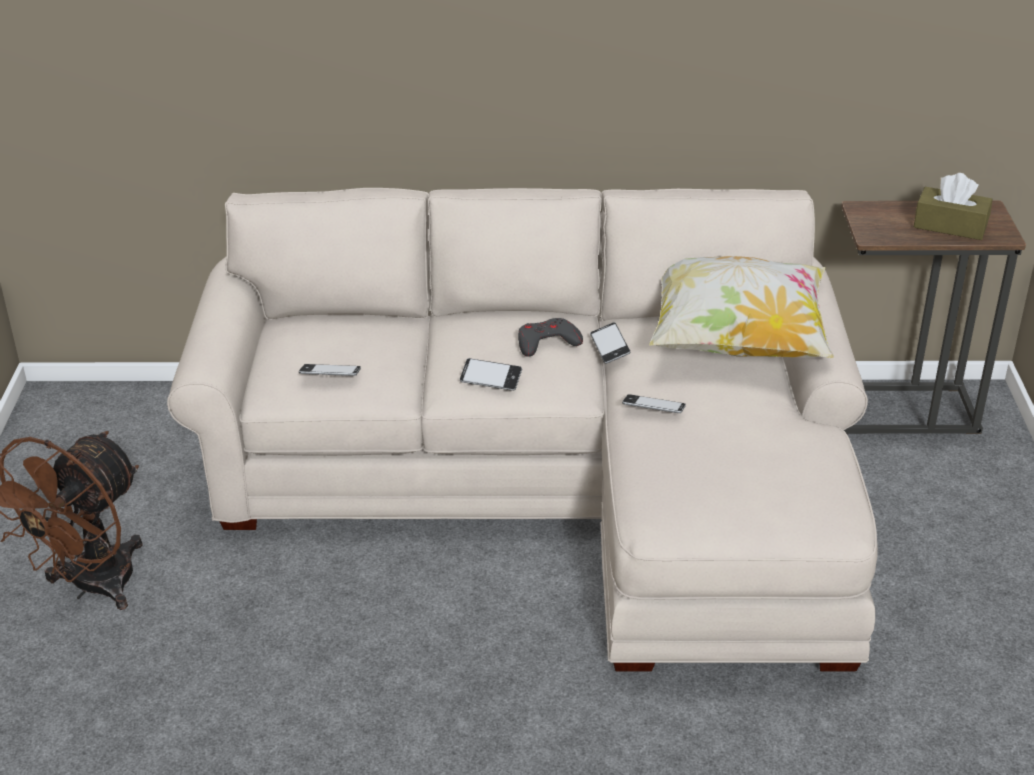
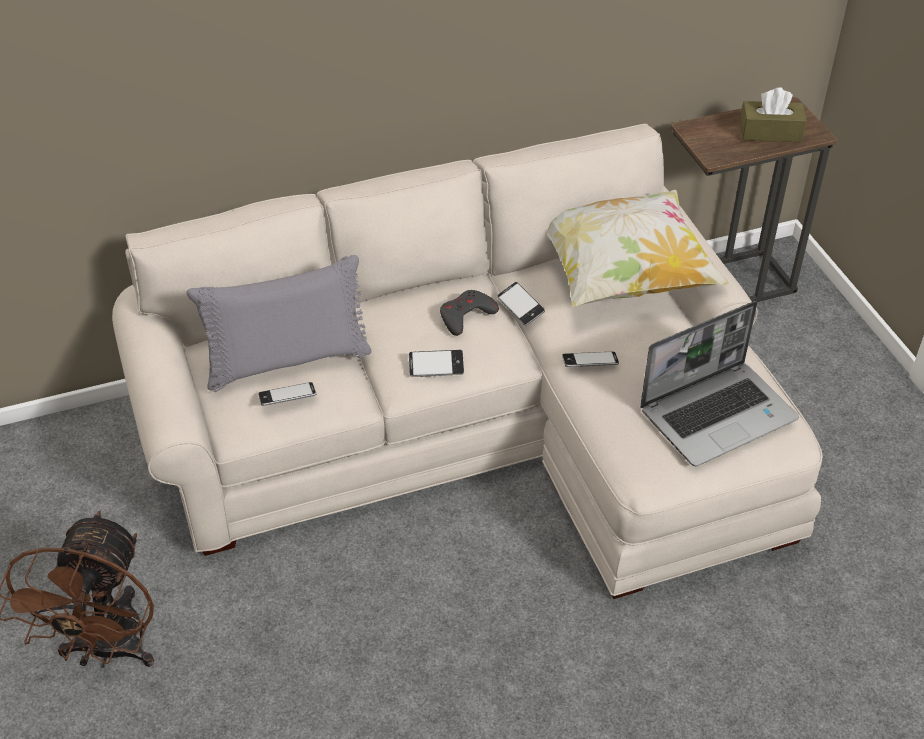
camera: 20 degrees left, 10 degrees up
none -> grey pillow [187,255,371,392]
none -> laptop [640,301,799,466]

